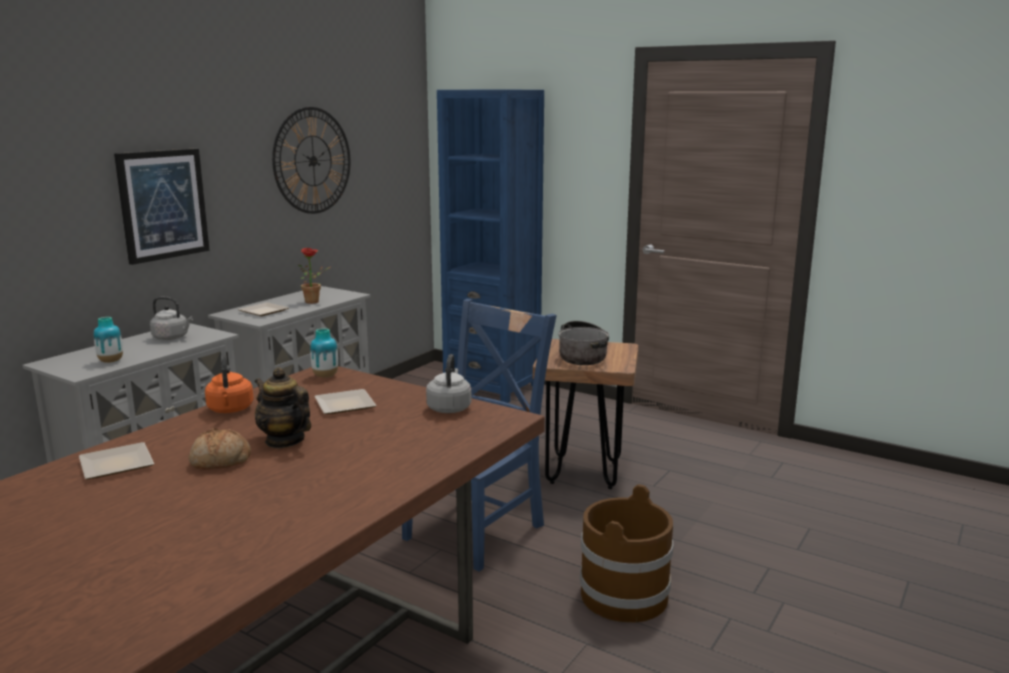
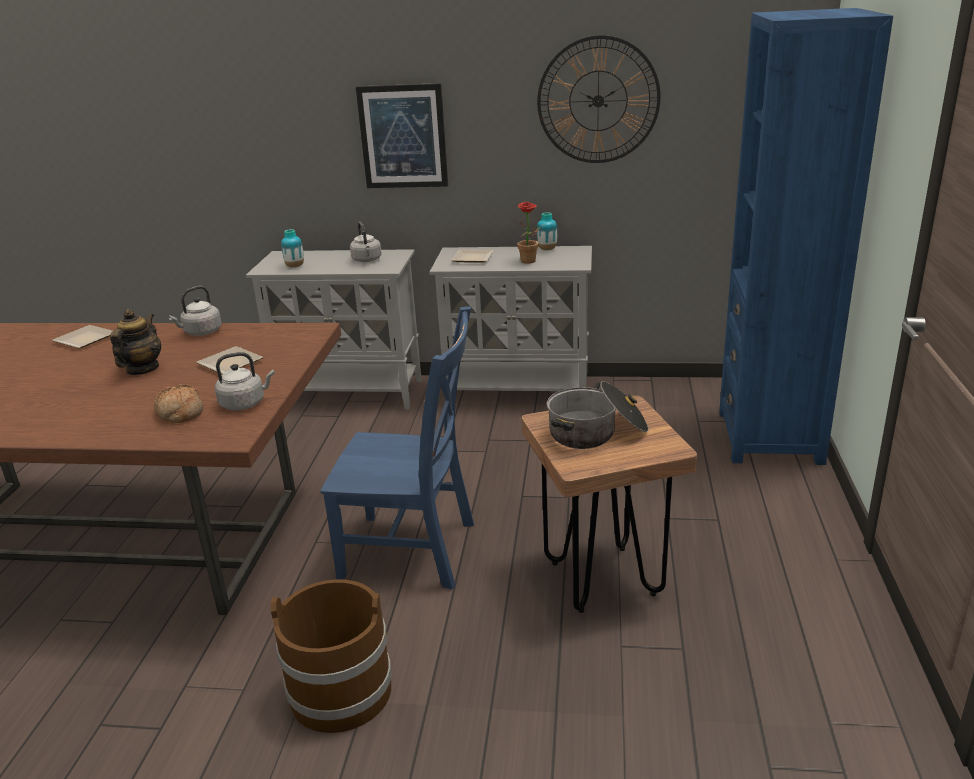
camera: 65 degrees right, 10 degrees up
bread [188,428,251,470] -> bread moved to [154,384,203,423]
orange kettle [205,354,254,413] -> grey kettle [168,286,222,336]
vase [310,328,338,377] -> vase moved to [537,212,557,250]

